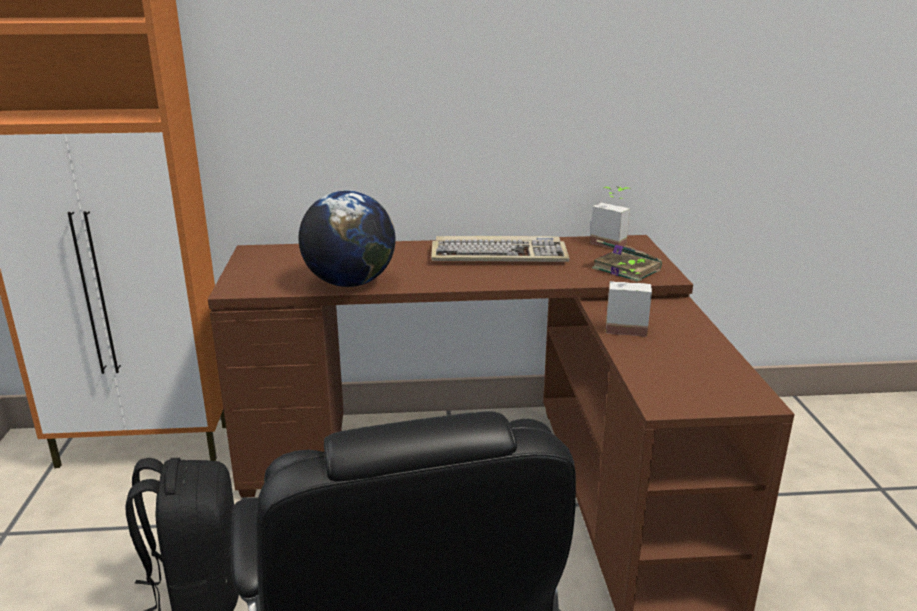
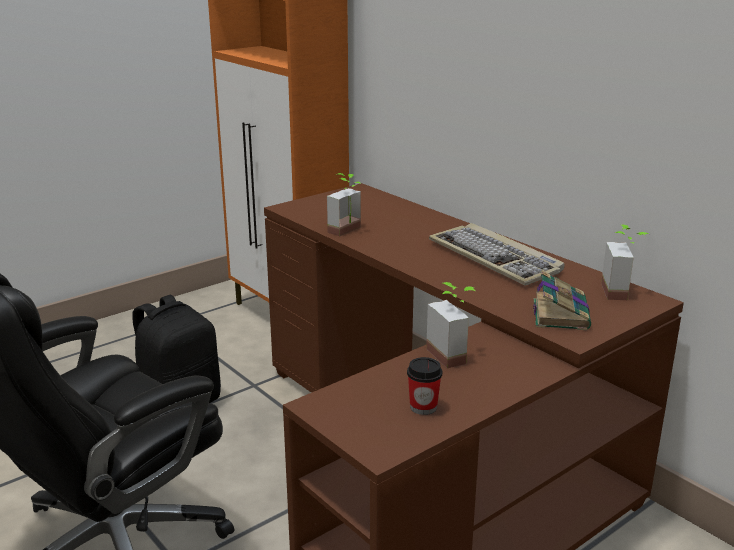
camera: 55 degrees right, 0 degrees up
globe [298,190,396,287] -> potted plant [327,173,361,236]
none -> cup [407,357,442,415]

